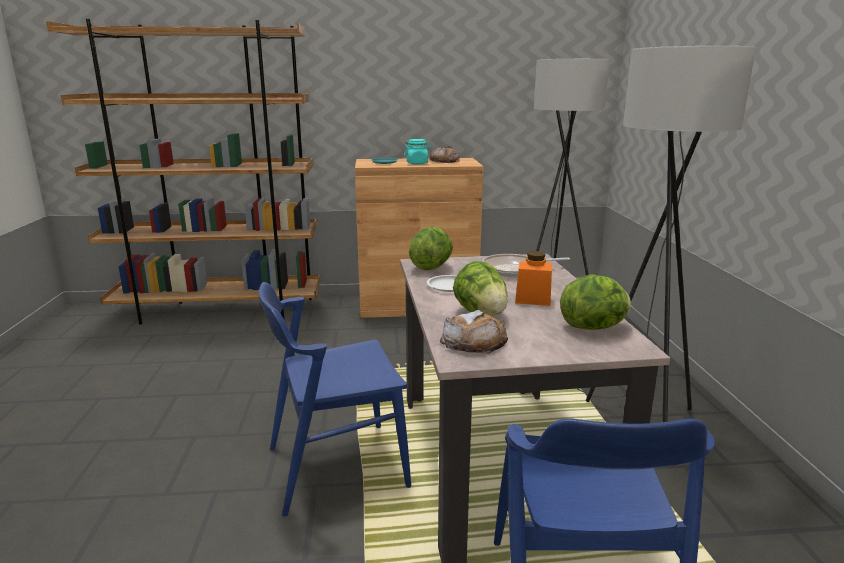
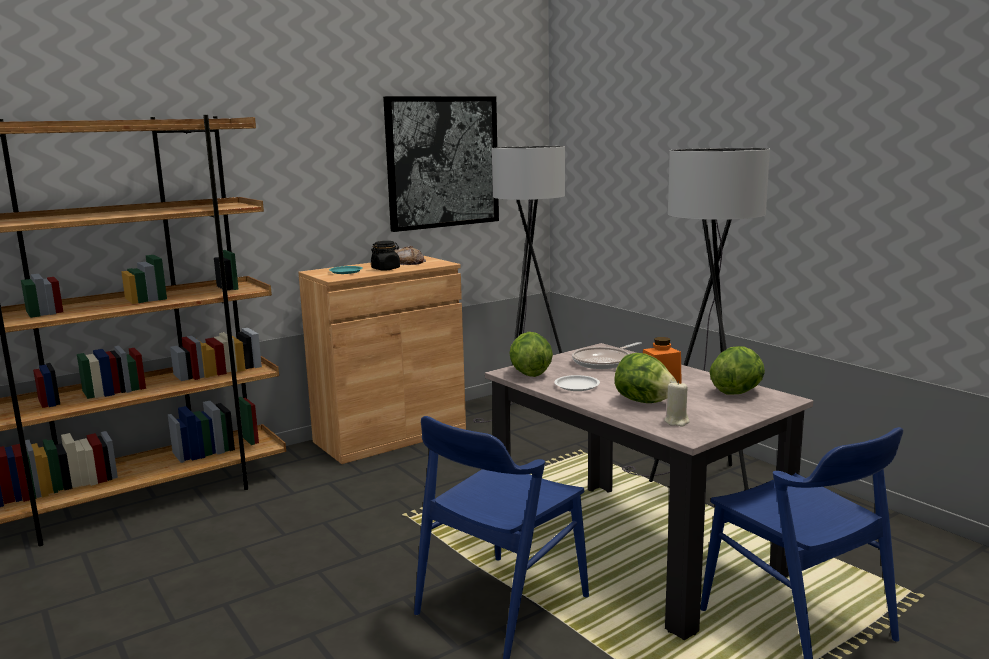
camera: 30 degrees left, 5 degrees down
turquoise jar [404,139,431,165] -> black jar [371,241,400,270]
bread [440,310,508,354] -> beige candle [664,381,690,427]
none -> picture [383,96,499,232]

